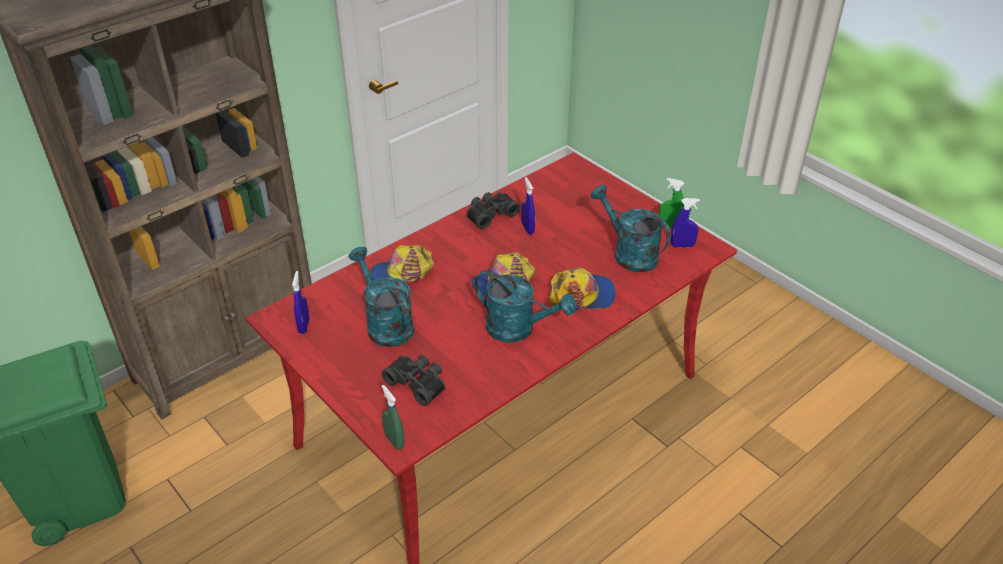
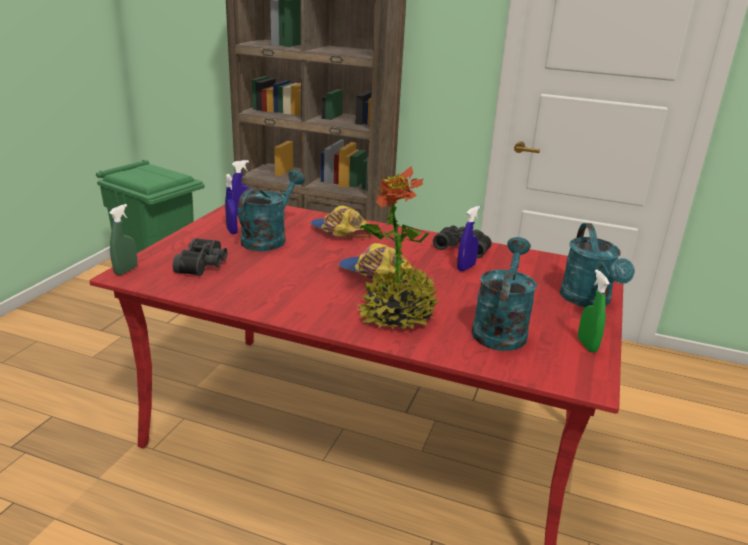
camera: 60 degrees right, 15 degrees down
turquoise watering can [474,270,576,343] -> turquoise watering can moved to [560,223,635,307]
cap [549,268,616,311] -> potted plant [356,166,439,330]
blue spray bottle [671,198,700,248] -> blue spray bottle moved to [225,174,238,234]

